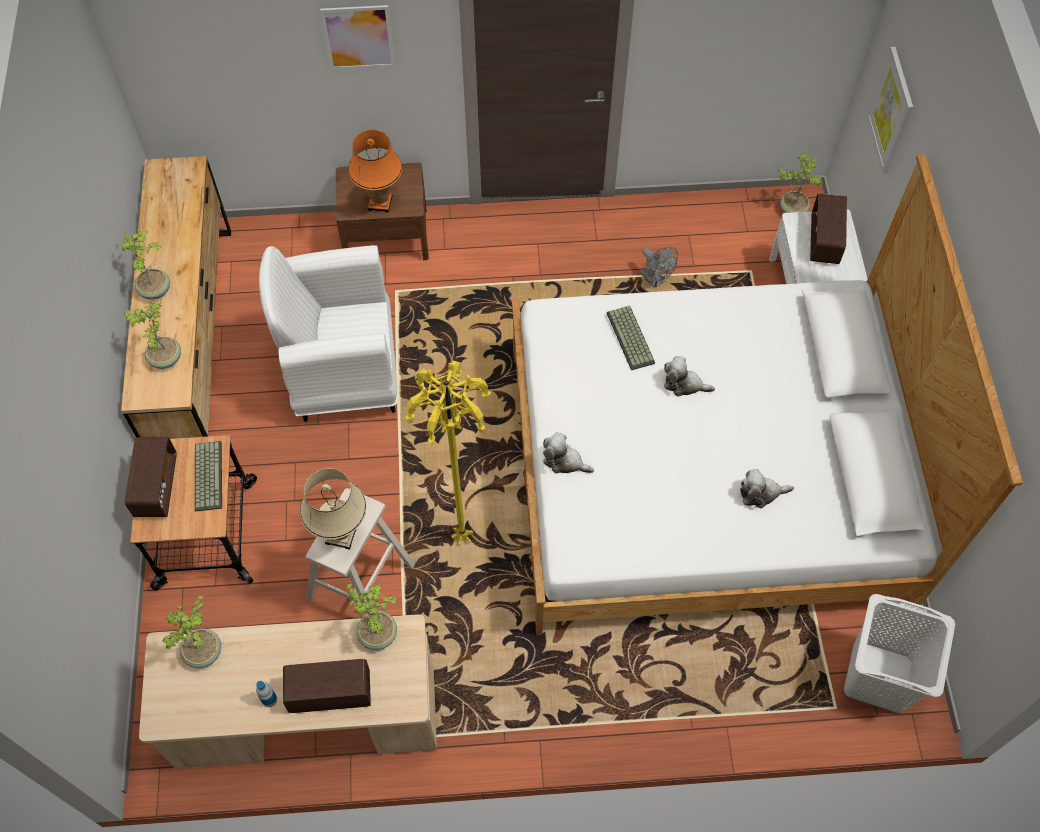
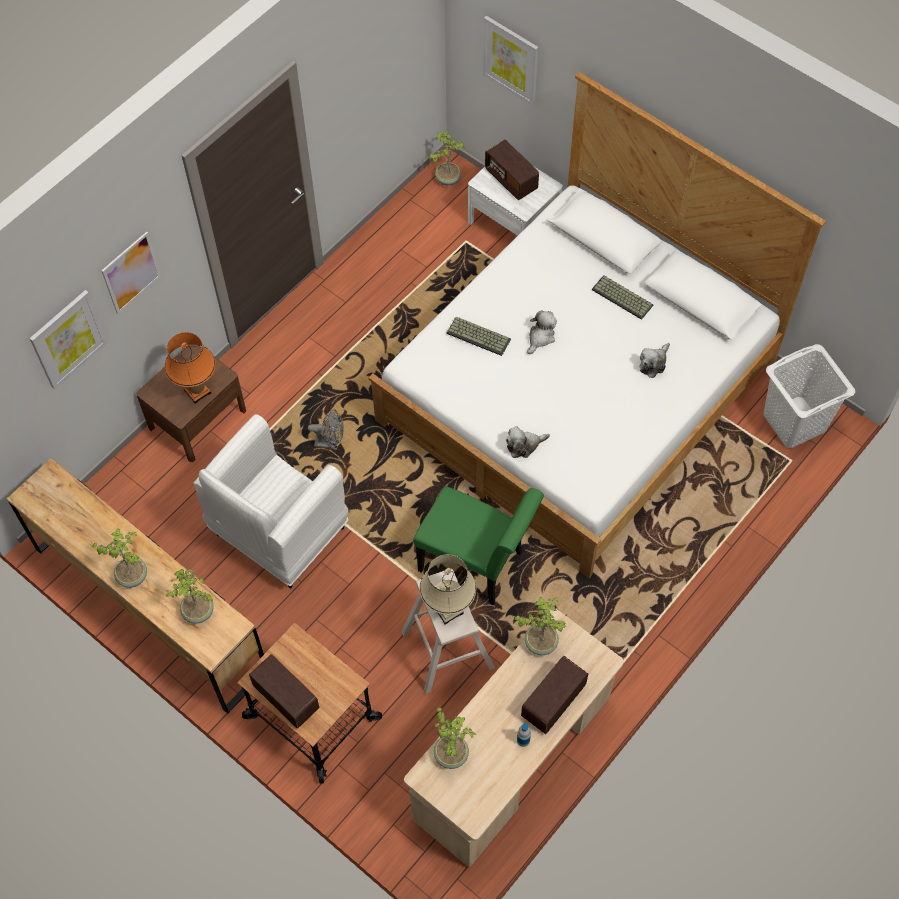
camera: 45 degrees left, 0 degrees up
keyboard [195,441,222,512] -> keyboard moved to [592,275,654,320]
yellow floor lamp [405,361,491,545] -> green chair [413,486,544,605]
grey fan [640,247,678,288] -> grey fan moved to [308,409,344,450]
plush toy [664,356,715,396] -> plush toy turned 150 degrees clockwise [527,310,557,354]
none -> picture [30,290,107,389]

